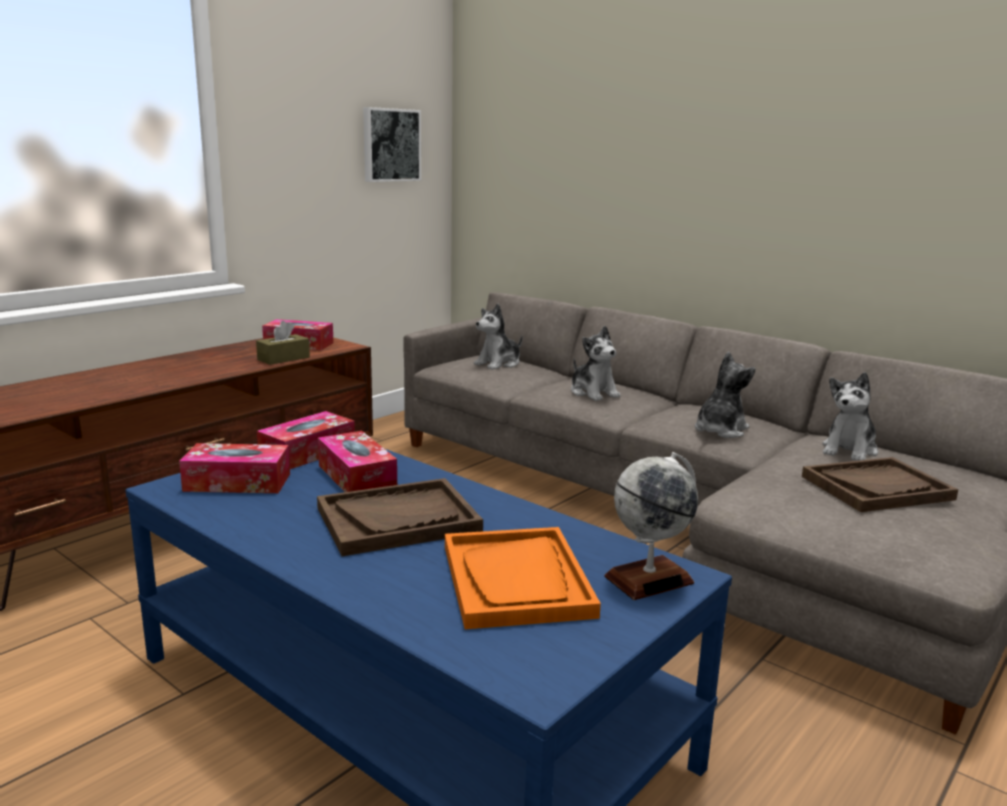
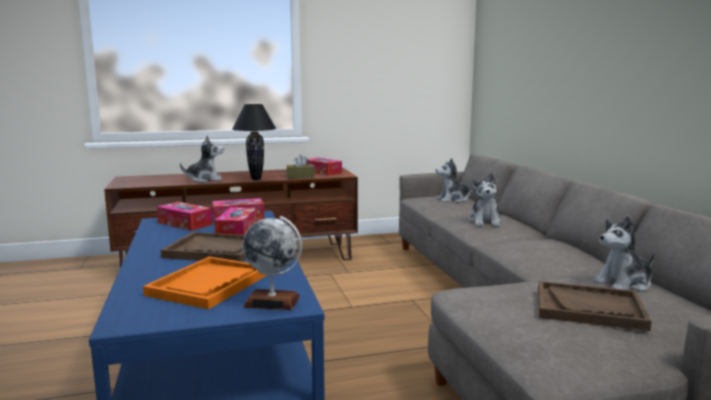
camera: 35 degrees right, 5 degrees down
picture [363,107,421,182] -> none
plush toy [695,352,755,438] -> plush toy moved to [180,135,224,182]
none -> black table lamp [232,104,276,180]

